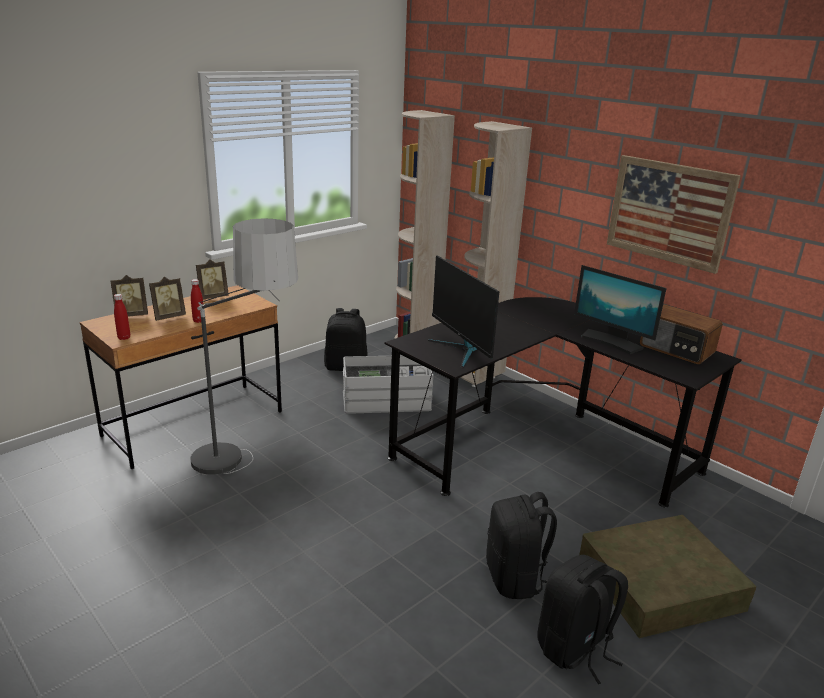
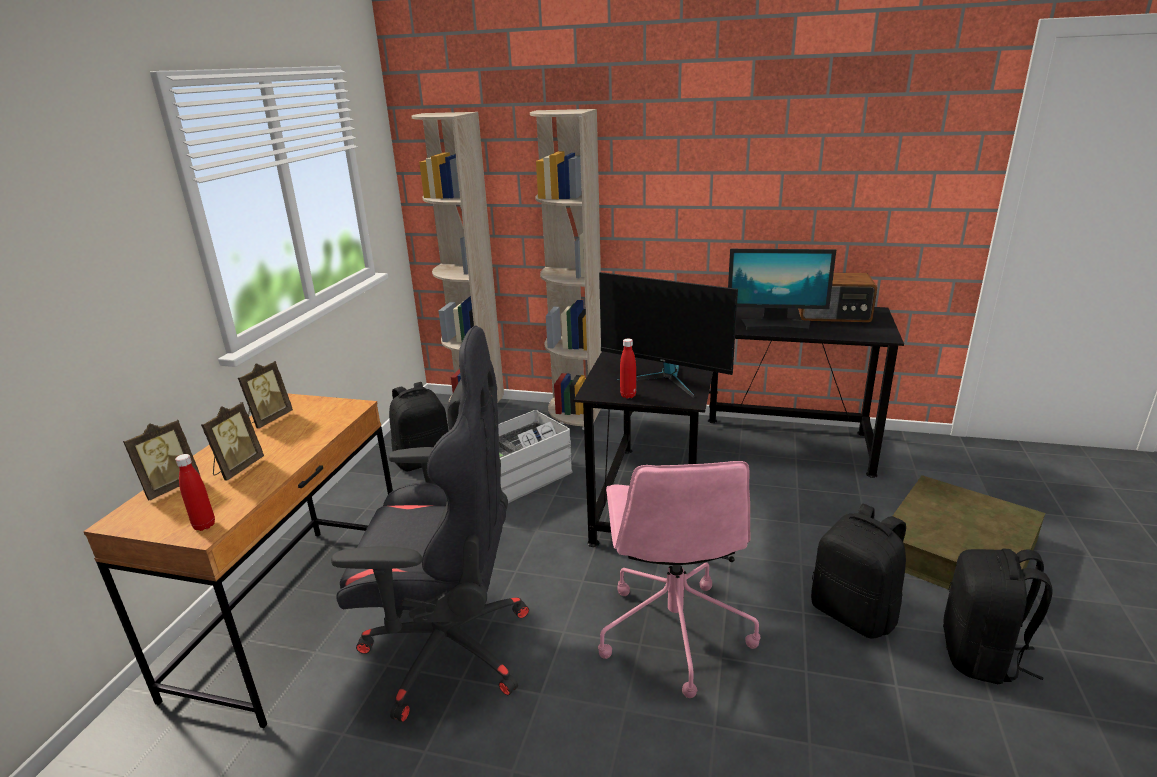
camera: 30 degrees left, 0 degrees up
floor lamp [190,218,298,475] -> black office chair [331,326,529,722]
red bottle [191,279,203,323] -> red bottle moved to [620,338,636,398]
picture [607,155,741,274] -> none
none -> pink office chair [598,461,761,698]

